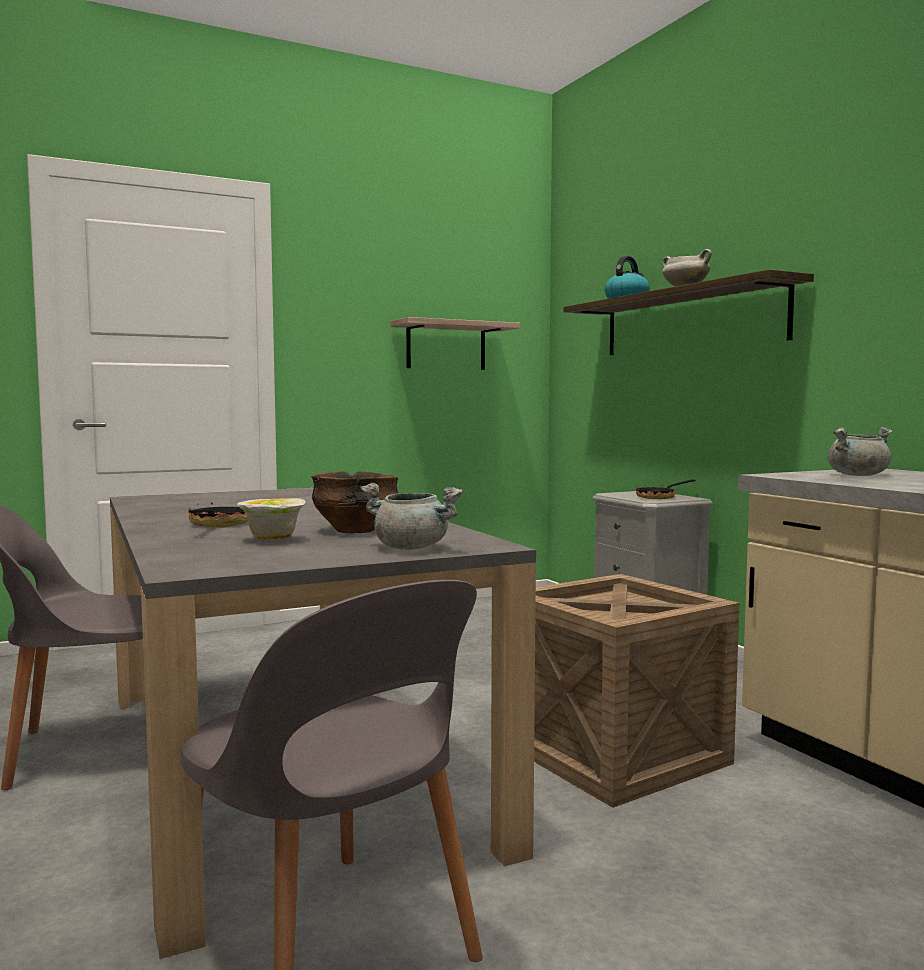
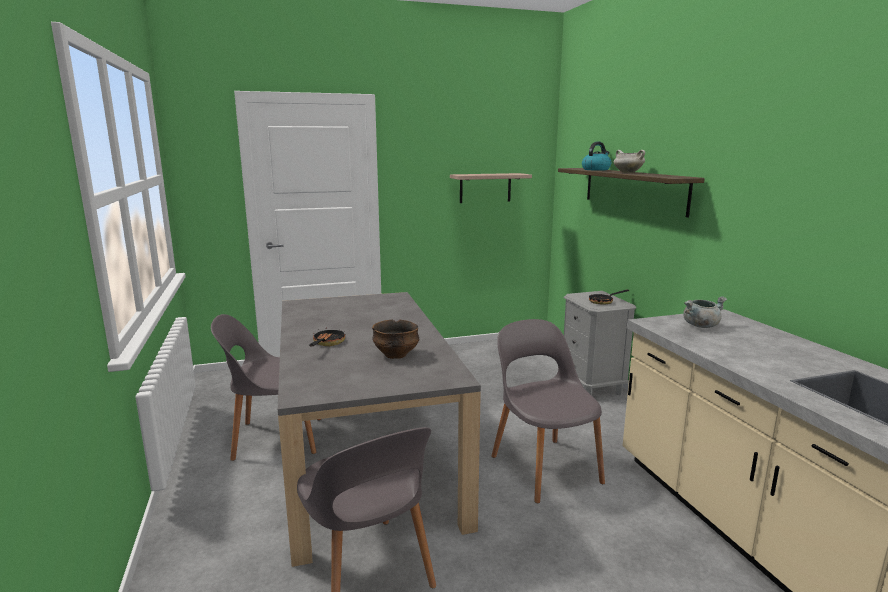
camera: 10 degrees right, 10 degrees up
bowl [237,498,306,541] -> none
grey cooking pot [360,483,463,550] -> none
crate [534,574,739,808] -> grey chair [491,319,605,503]

